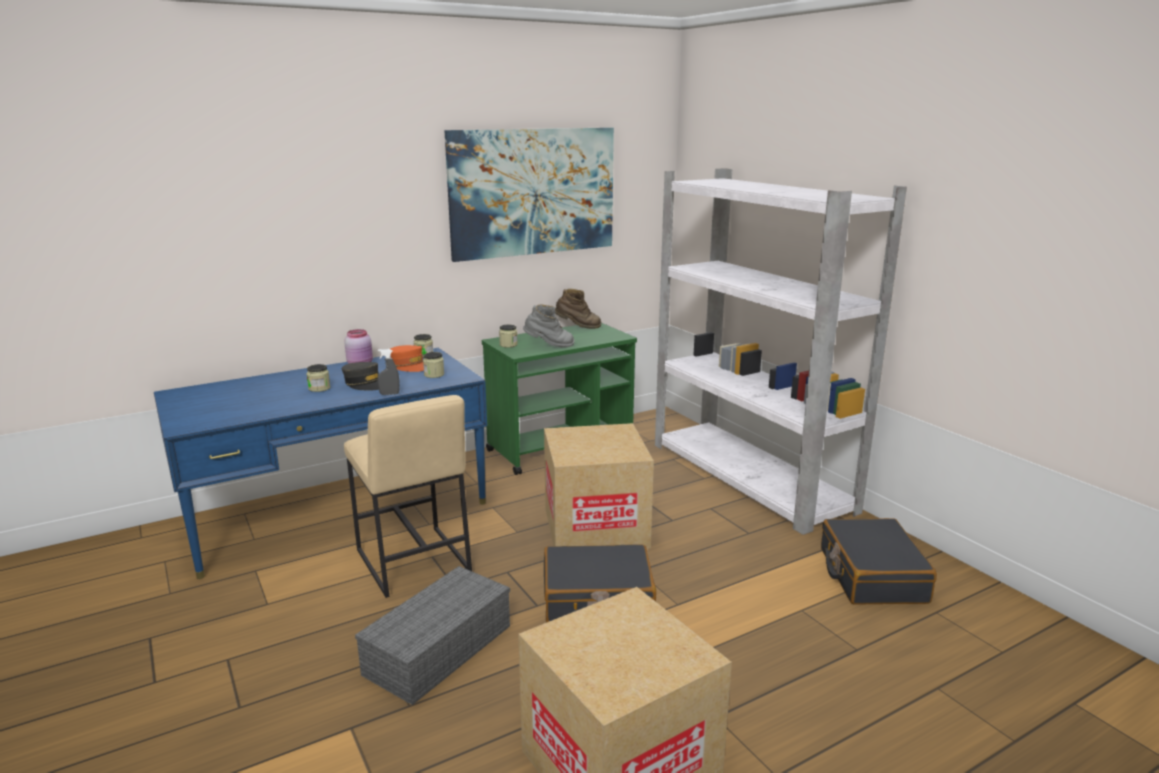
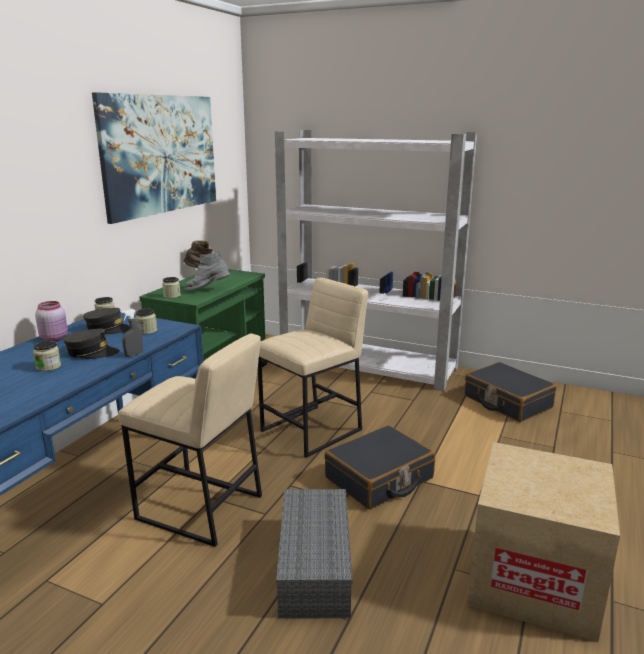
camera: 35 degrees left, 0 degrees up
orange cap [390,345,424,372] -> grey cap [83,308,130,334]
grey boot [523,305,574,347] -> grey boot turned 150 degrees counterclockwise [184,252,230,290]
cardboard box [544,423,654,548] -> beige chair [258,278,368,458]

